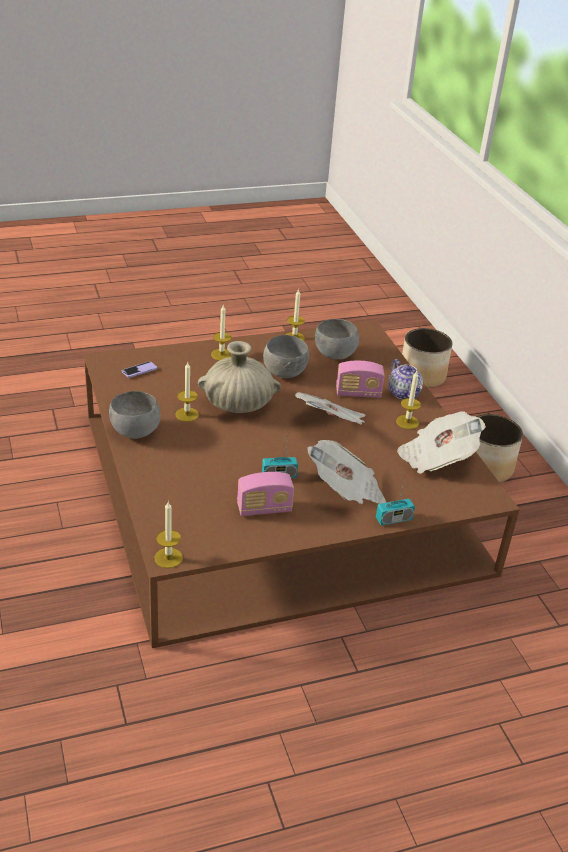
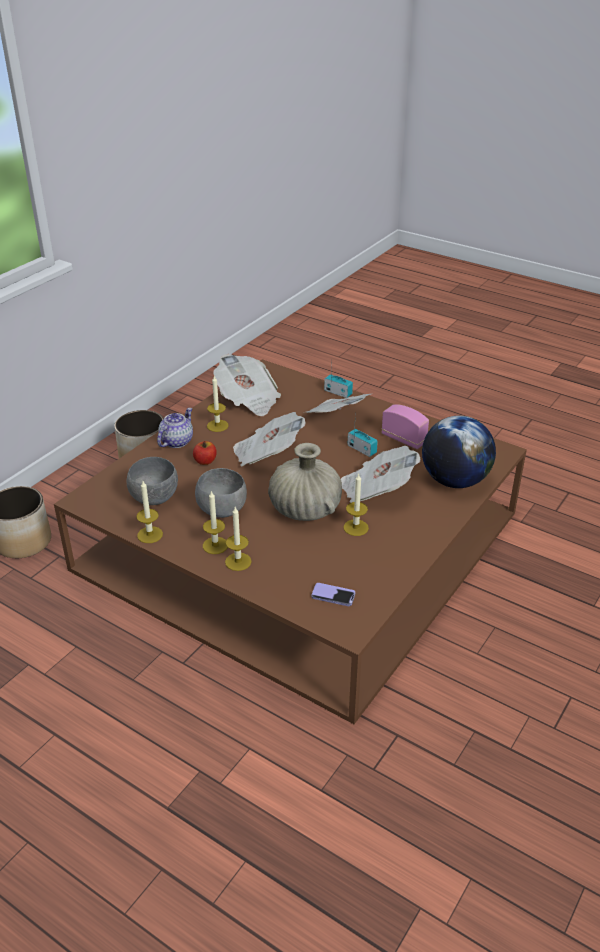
camera: 125 degrees left, 0 degrees up
grey bowl [109,391,160,439] -> none
candle [154,502,183,568] -> candle moved to [203,491,228,554]
radio [336,361,384,398] -> apple [193,441,217,465]
none -> newspaper [341,446,420,503]
none -> globe [422,416,496,488]

